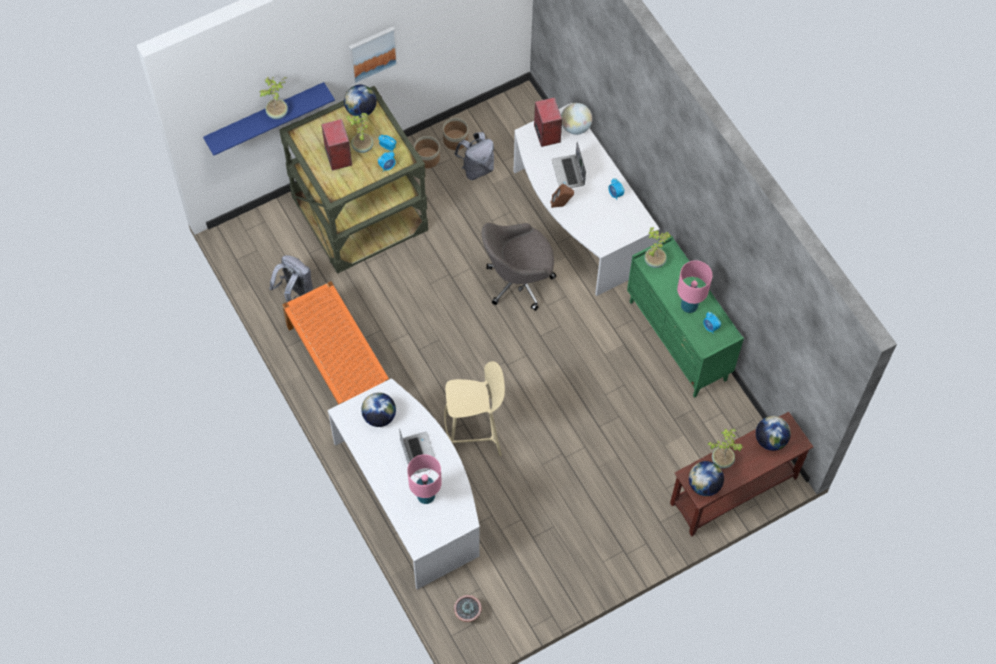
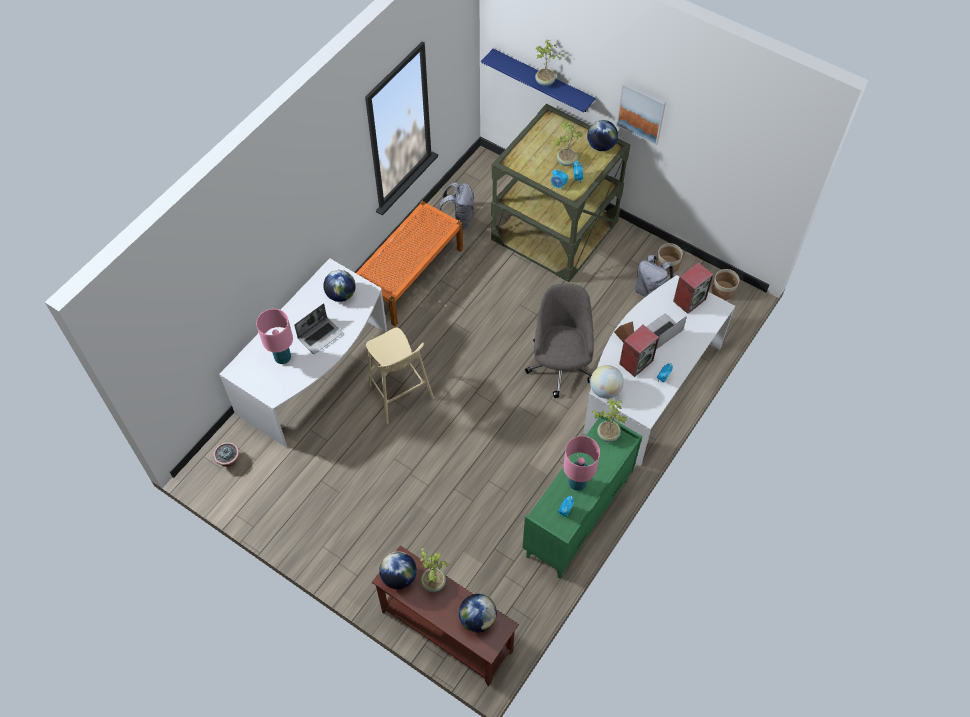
camera: 65 degrees right, 5 degrees down
speaker [321,119,352,171] -> speaker moved to [619,325,659,377]
planter [414,136,440,168] -> planter moved to [711,269,739,300]
grey office chair [482,223,556,311] -> grey office chair turned 45 degrees clockwise [525,283,594,398]
globe [561,103,592,135] -> globe moved to [590,365,624,399]

